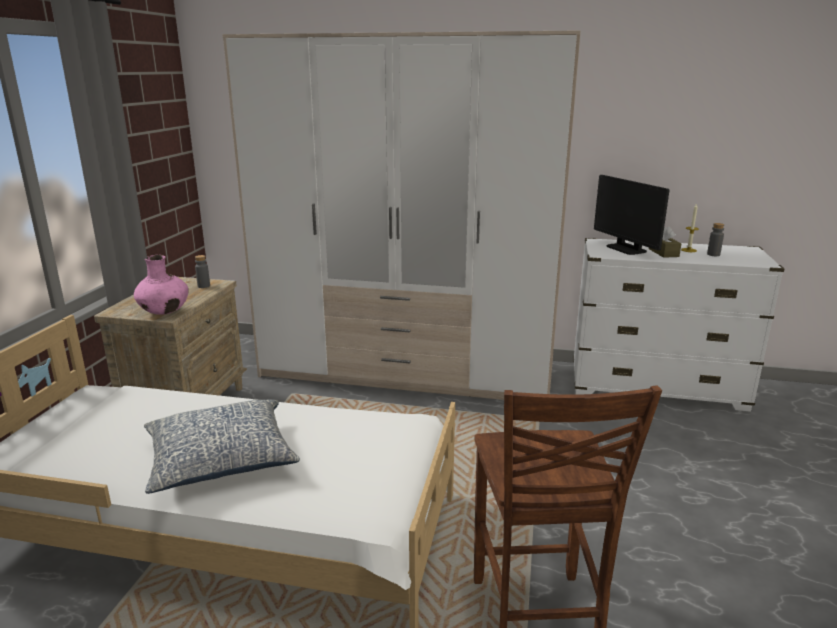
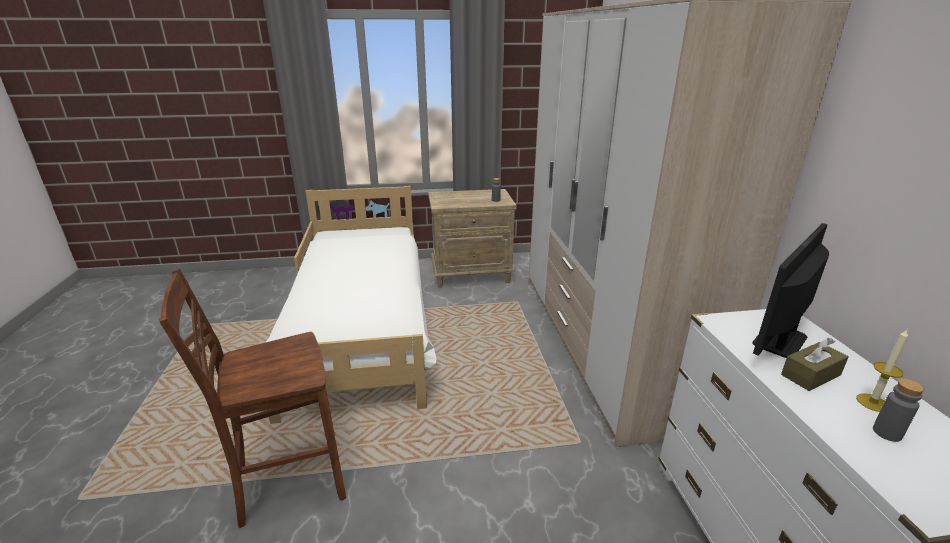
camera: 70 degrees right, 5 degrees up
pink vase [134,255,188,315] -> none
pillow [144,400,300,494] -> none

